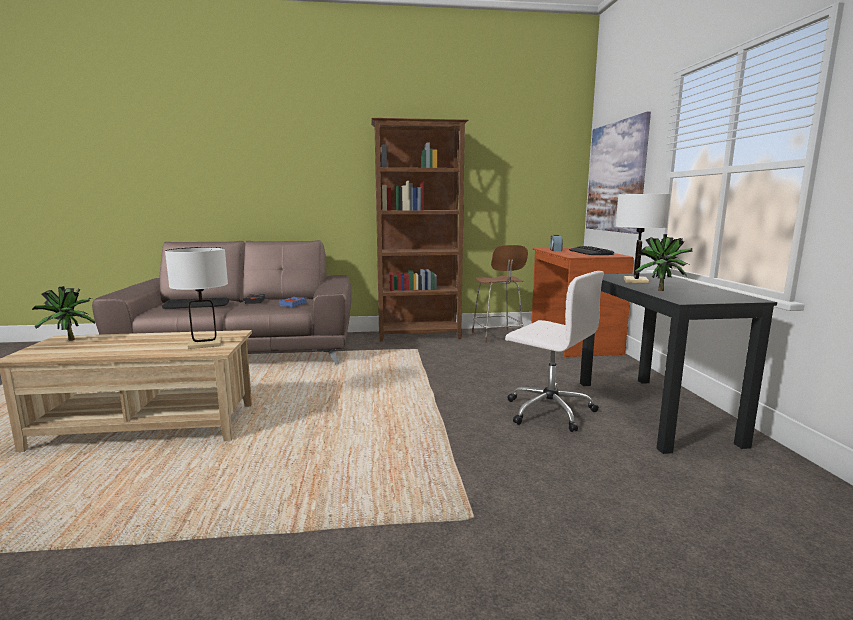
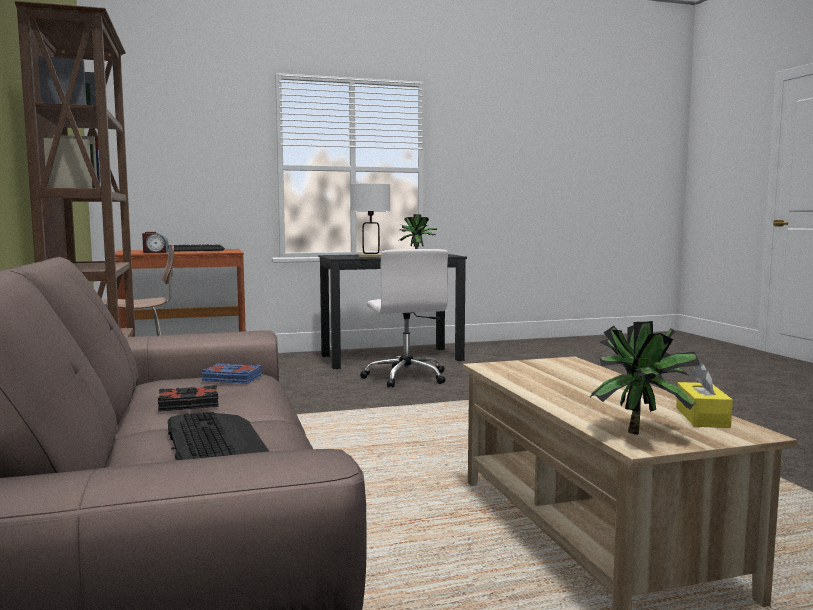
camera: 100 degrees left, 5 degrees down
white table lamp [165,247,228,349] -> none
white office chair [505,271,604,432] -> white office chair turned 135 degrees clockwise [360,249,448,388]
picture [586,112,651,234] -> none
none -> yellow tissue box [676,363,733,428]

